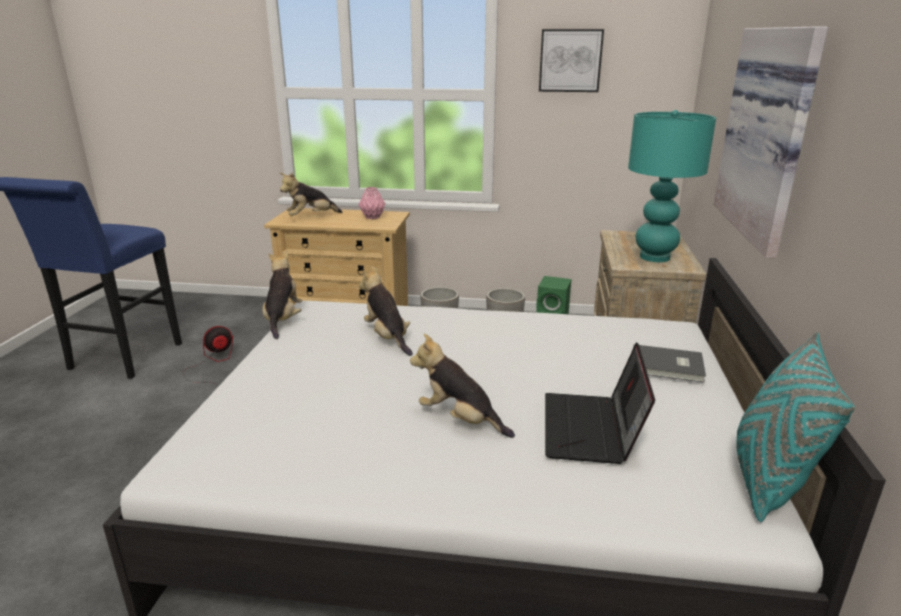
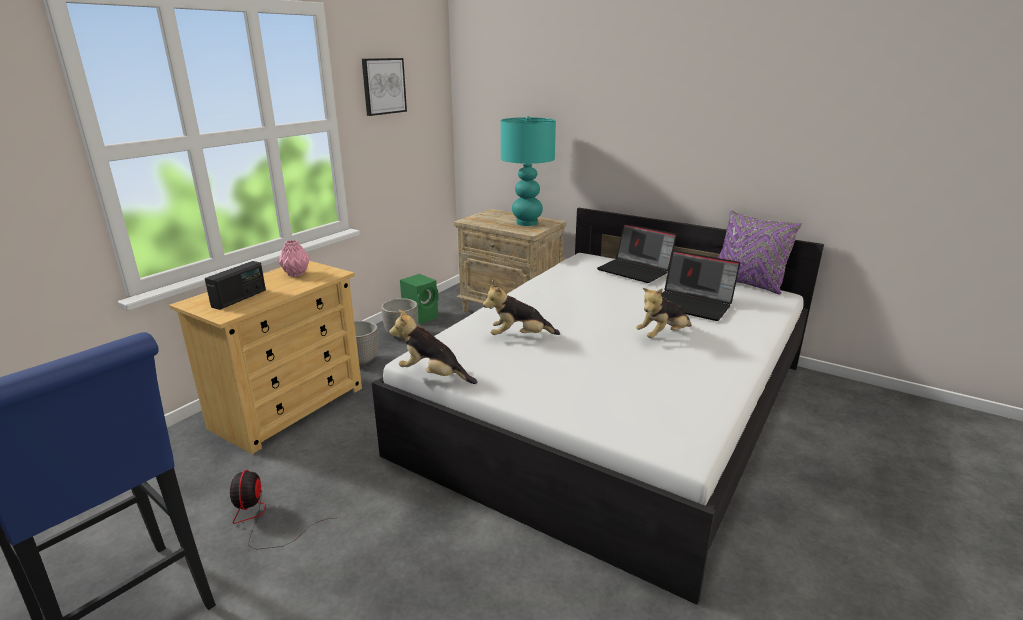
camera: 65 degrees left, 0 degrees up
plush toy [280,172,342,216] -> radio [205,261,266,310]
grey book [633,344,706,383] -> laptop [597,223,677,283]
picture [714,26,828,258] -> none
turquoise pillow [736,332,855,522] -> purple pillow [718,210,802,295]

